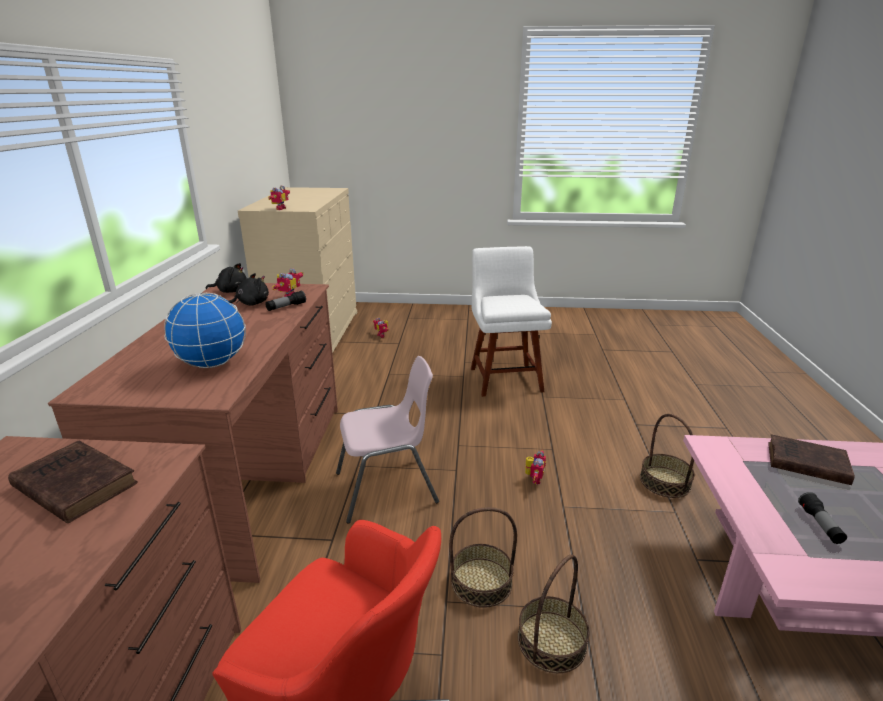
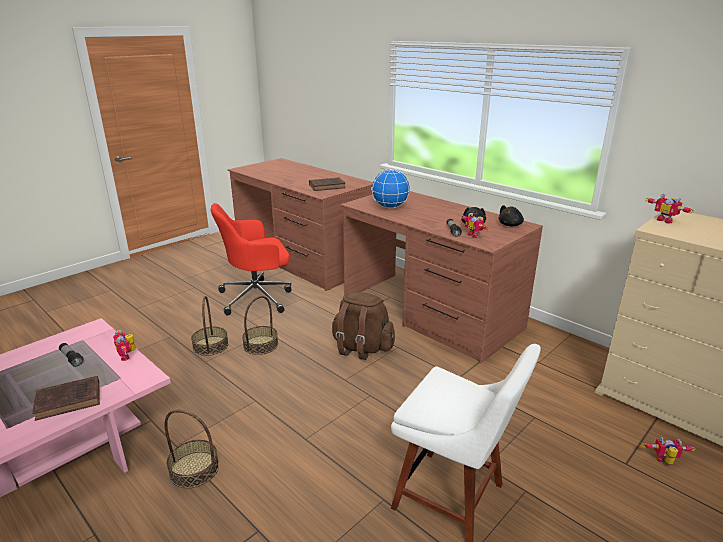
camera: 130 degrees right, 0 degrees up
pink chair [336,356,439,524] -> brown backpack [332,292,395,360]
toy robot [525,451,546,484] -> toy robot moved to [113,330,136,361]

